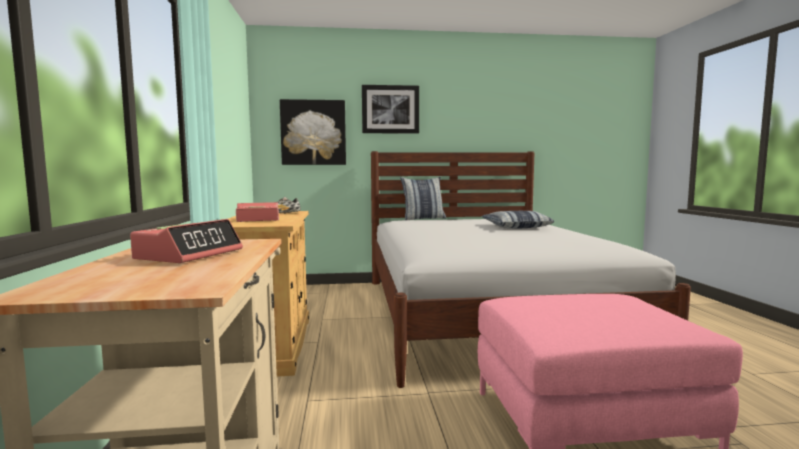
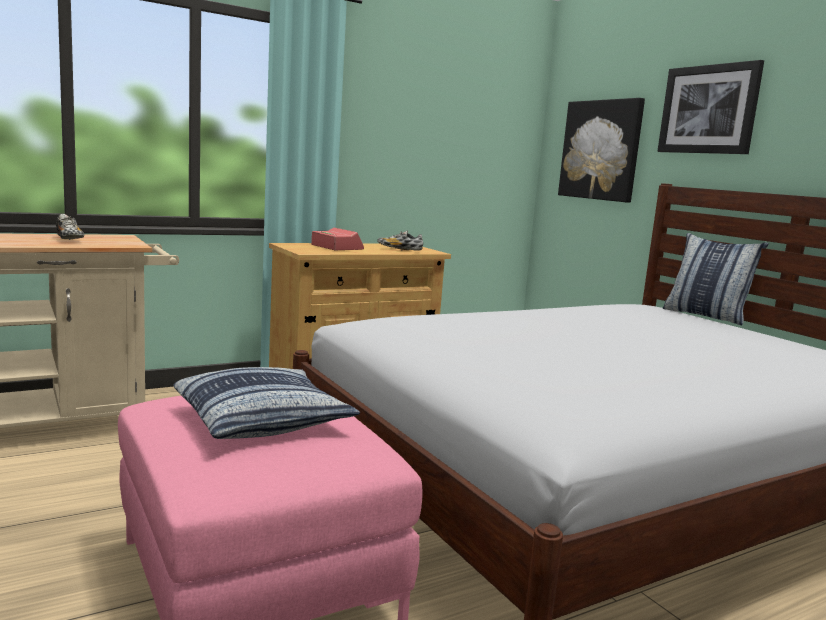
camera: 65 degrees right, 5 degrees up
alarm clock [130,219,243,263] -> shoe [56,214,84,240]
pillow [482,211,554,228] -> pillow moved to [174,367,360,439]

